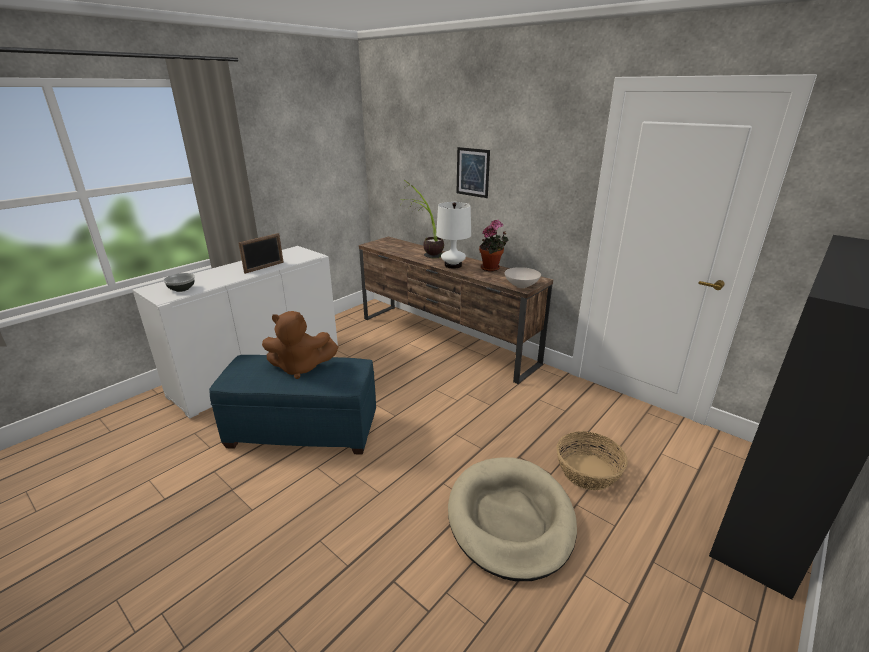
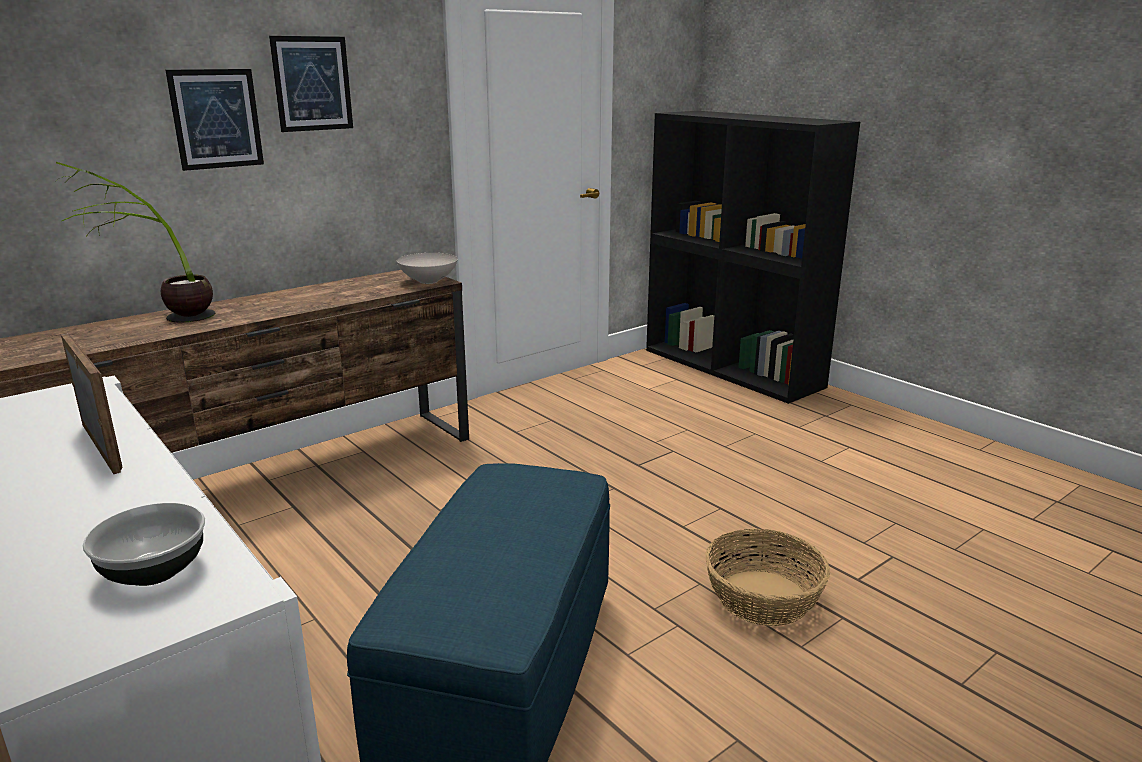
camera: 80 degrees left, 5 degrees down
brown plush toy [262,311,338,379] -> none
white table lamp [436,202,471,268] -> none
beige dog bed [448,457,577,581] -> none
potted plant [479,220,509,271] -> none
basket [556,431,628,490] -> basket moved to [705,528,830,626]
none -> picture [269,36,353,132]

